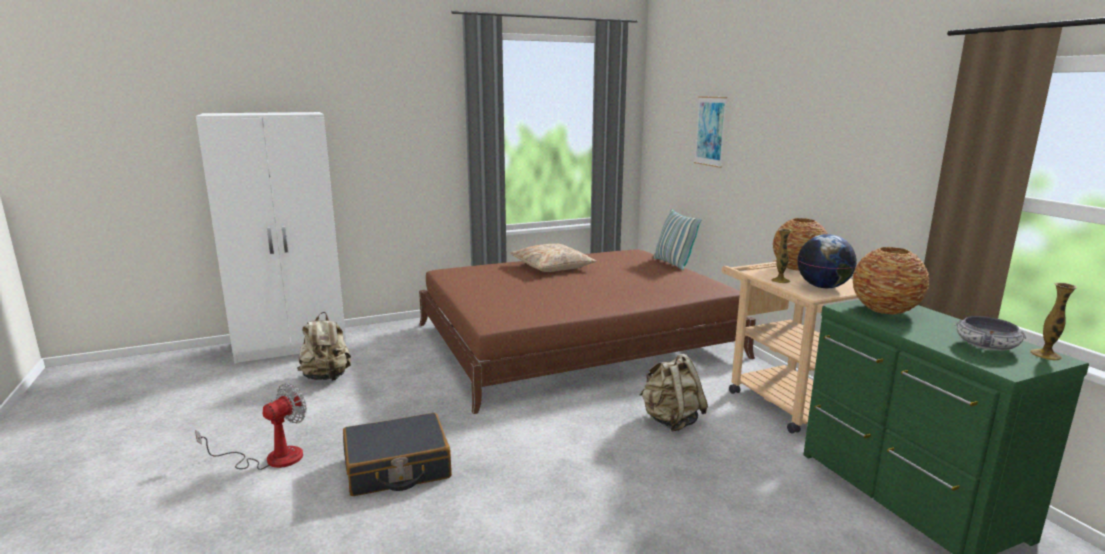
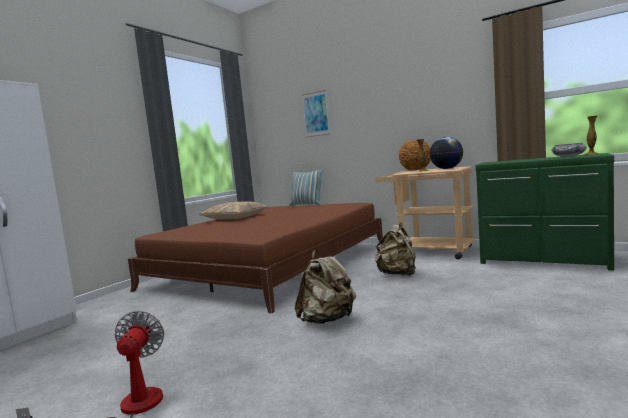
camera: 35 degrees left, 10 degrees down
beige backpack [297,312,351,381] -> beige backpack moved to [295,250,356,324]
black suitcase [343,413,452,496] -> none
vase [852,247,929,315] -> none

